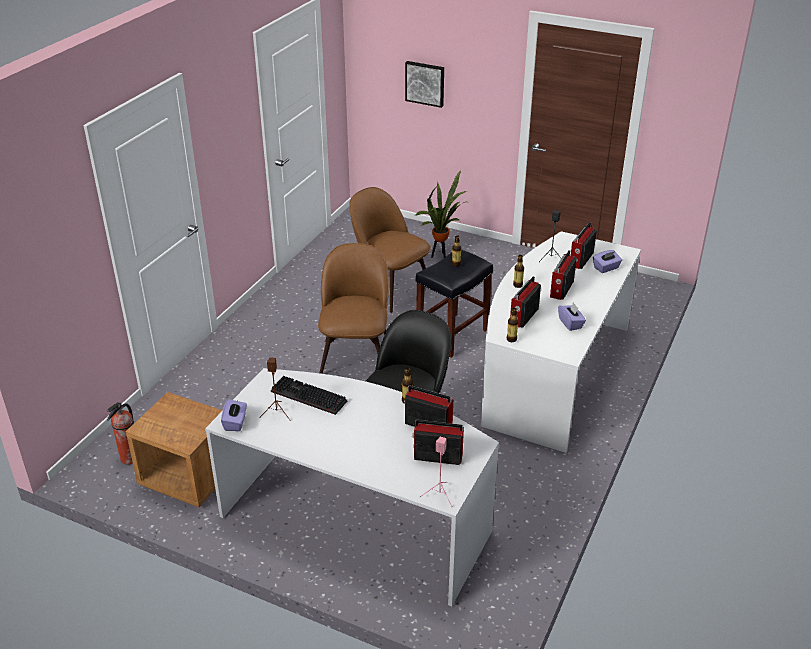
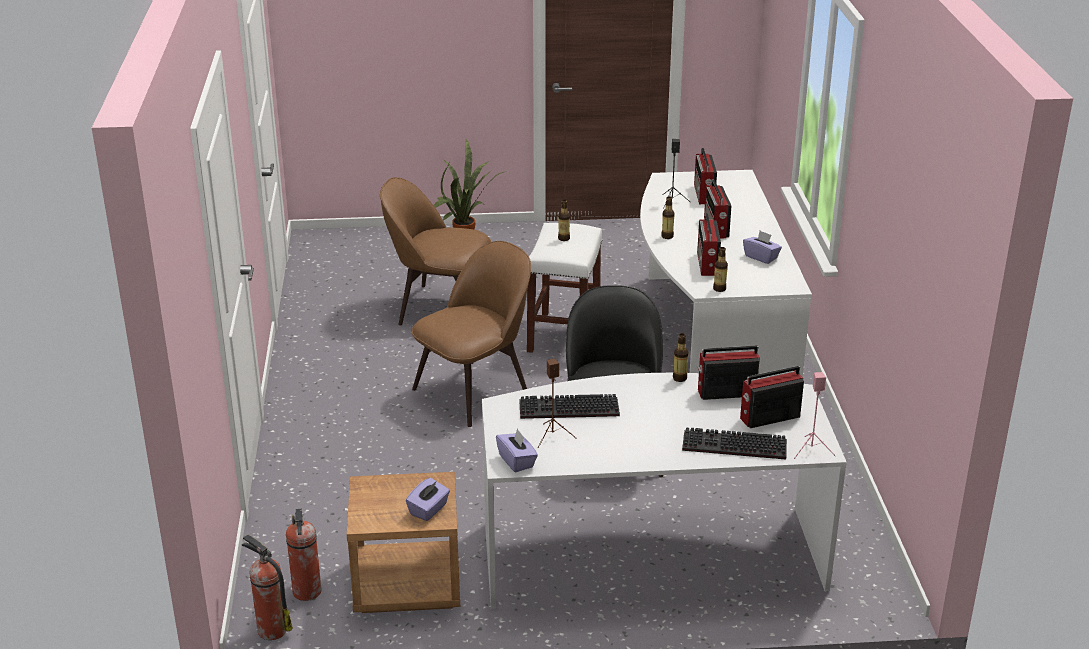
camera: 30 degrees left, 5 degrees down
brown chair [318,243,389,374] -> brown chair turned 75 degrees clockwise [412,241,531,427]
picture [405,61,444,108] -> none
black stool [416,250,493,357] -> white stool [527,223,603,353]
purple tissue box [593,250,622,273] -> purple tissue box moved to [406,478,450,521]
none -> fire extinguisher [242,534,293,640]
none -> keyboard [682,428,787,460]

